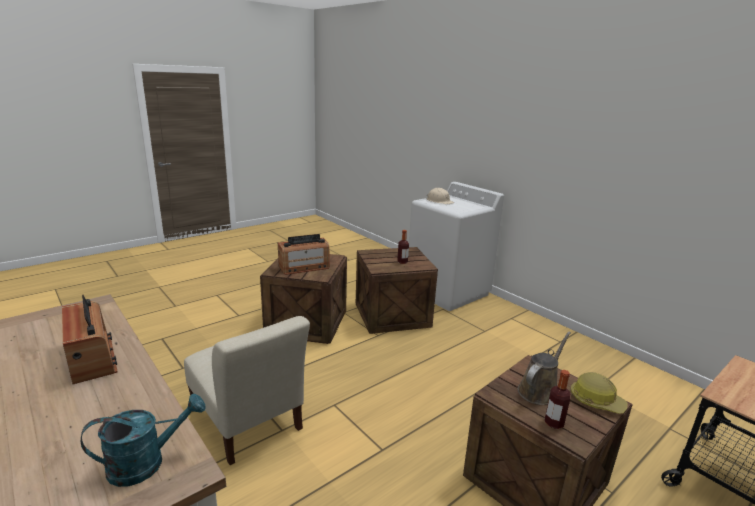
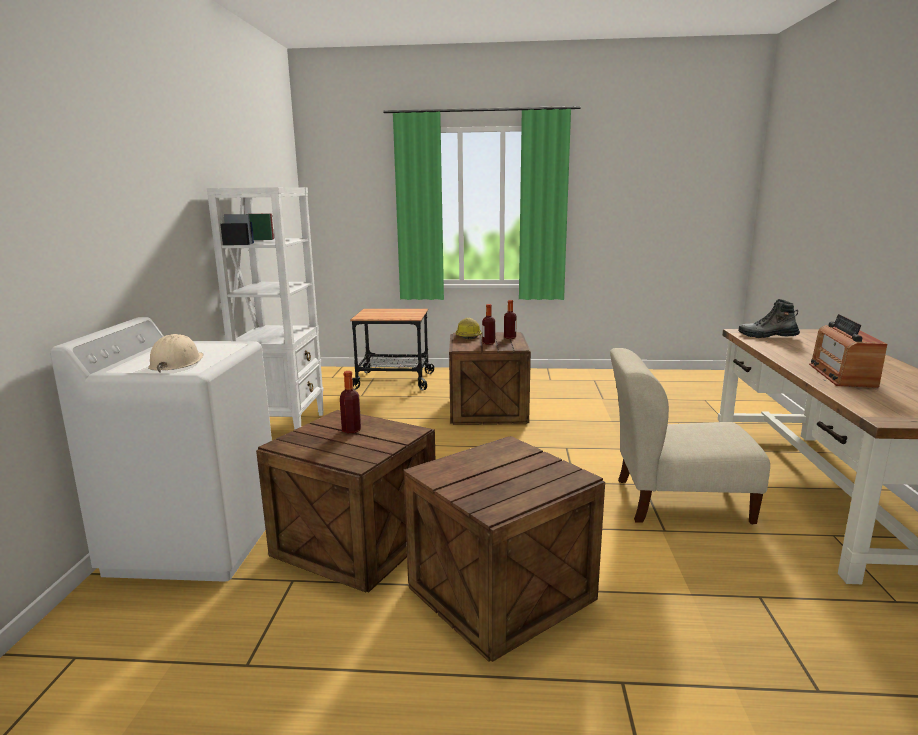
camera: 135 degrees left, 5 degrees down
turquoise watering can [81,394,206,487] -> boot [738,299,800,338]
beige chair [184,316,310,465] -> beige chair turned 90 degrees counterclockwise [610,348,770,524]
radio [278,234,330,275] -> none
brown watering can [517,332,571,405] -> bottle [482,304,495,345]
none -> white bookcase [207,187,324,430]

